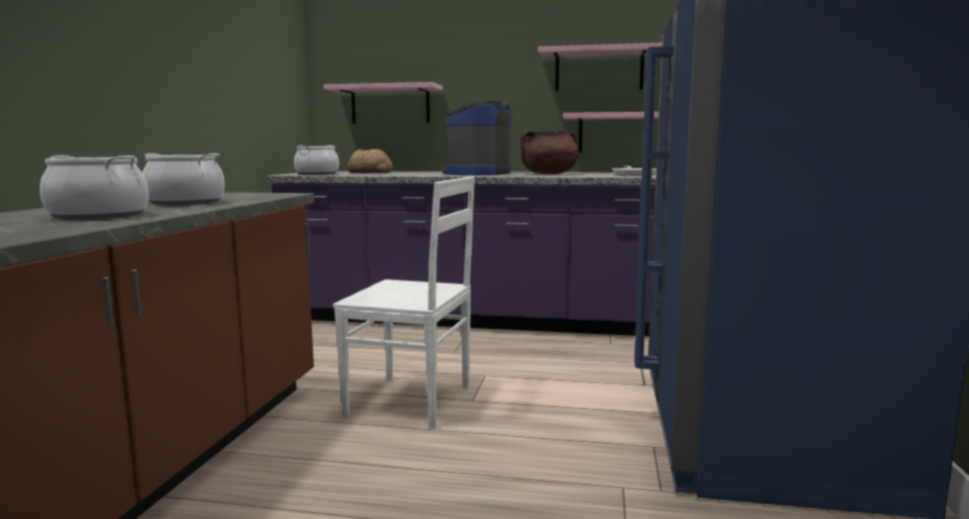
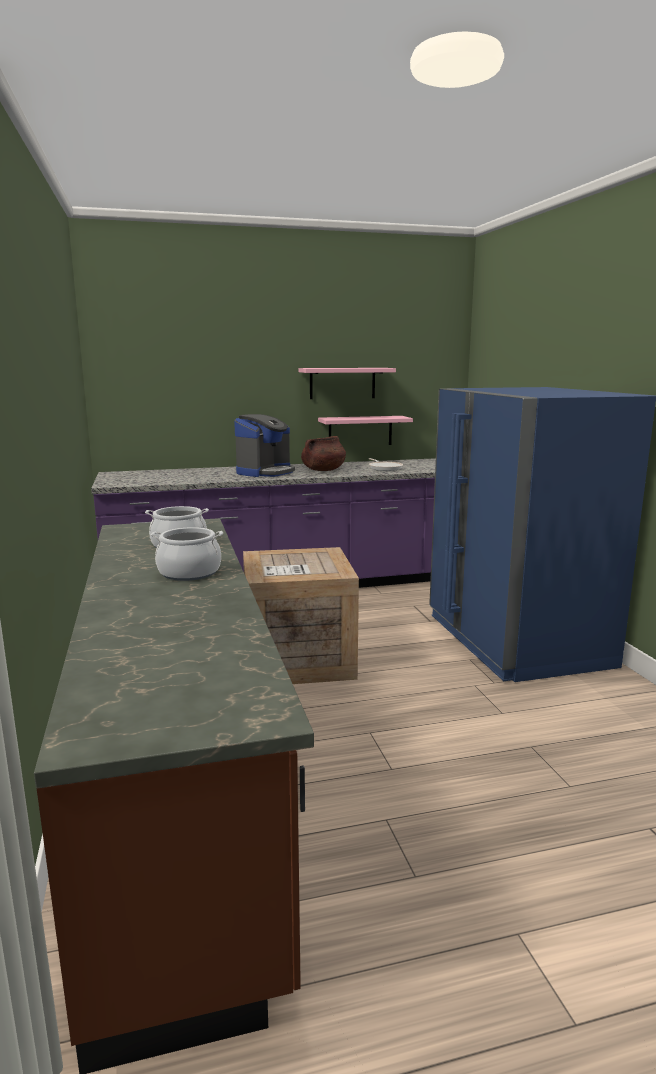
camera: 25 degrees left, 5 degrees up
cooking pot [294,145,339,175] -> none
pink shelf [323,82,442,124] -> none
white chair [333,176,475,429] -> crate [243,547,359,684]
bread [347,149,393,173] -> none
coffee machine [440,101,512,175] -> coffee machine turned 150 degrees counterclockwise [234,414,295,477]

